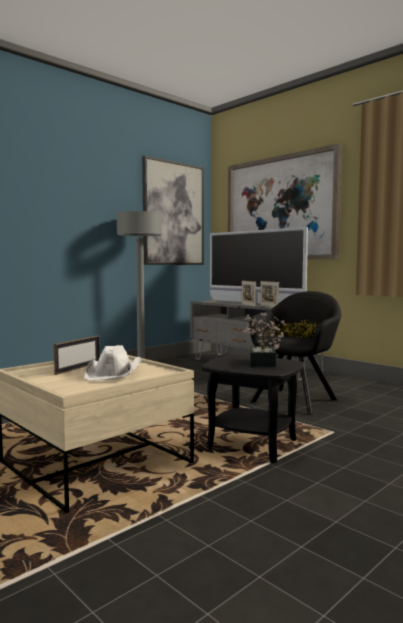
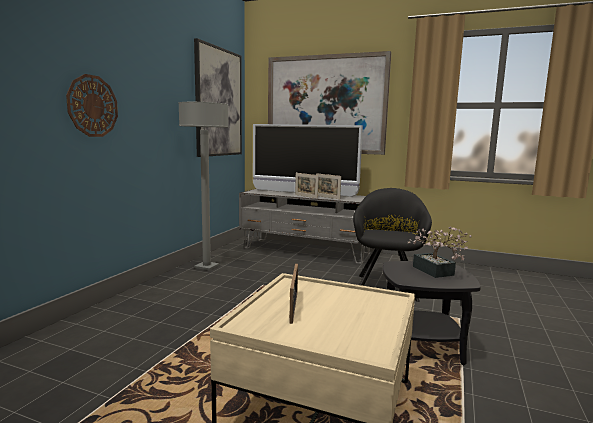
camera: 25 degrees left, 5 degrees up
white hat [84,345,142,381] -> none
none -> wall clock [66,74,118,137]

